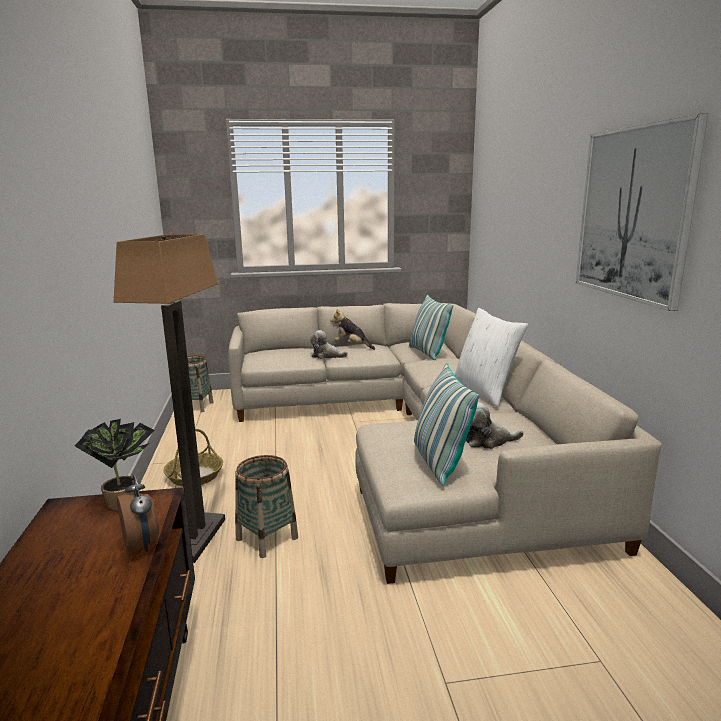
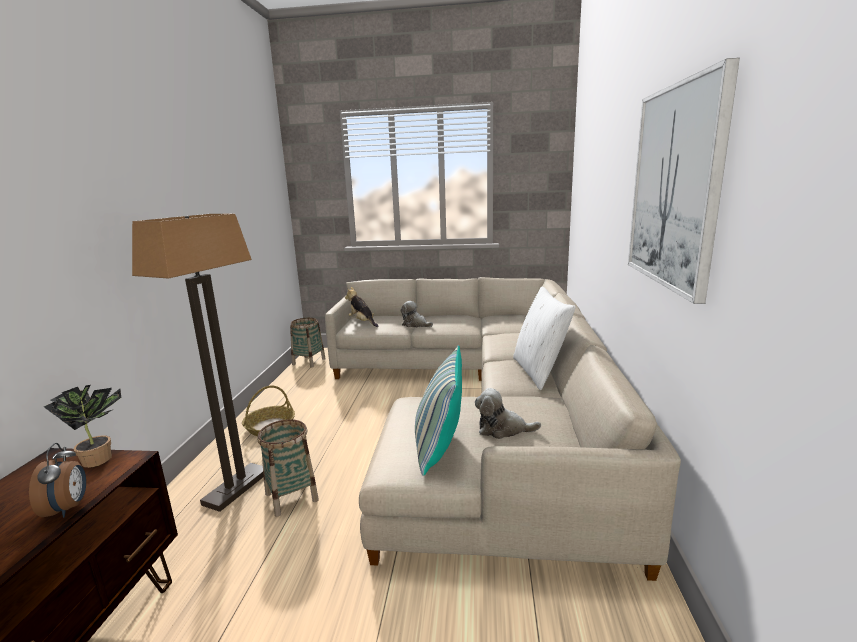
camera: 15 degrees right, 0 degrees up
plush toy [330,309,375,350] -> plush toy moved to [345,287,379,327]
pillow [409,295,453,360] -> none

